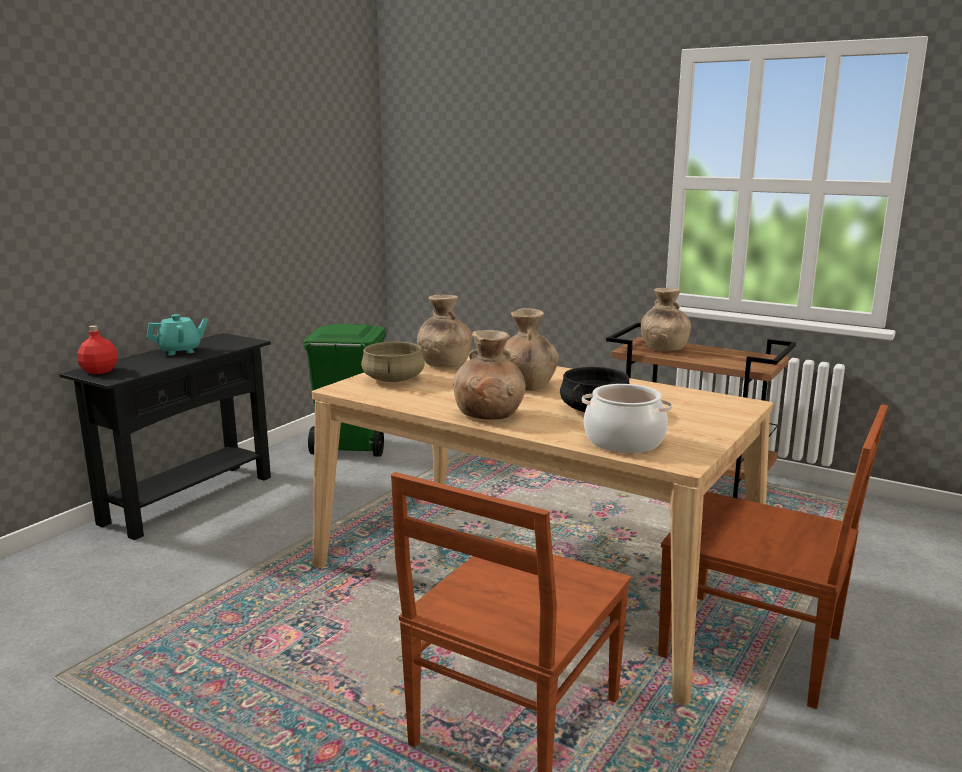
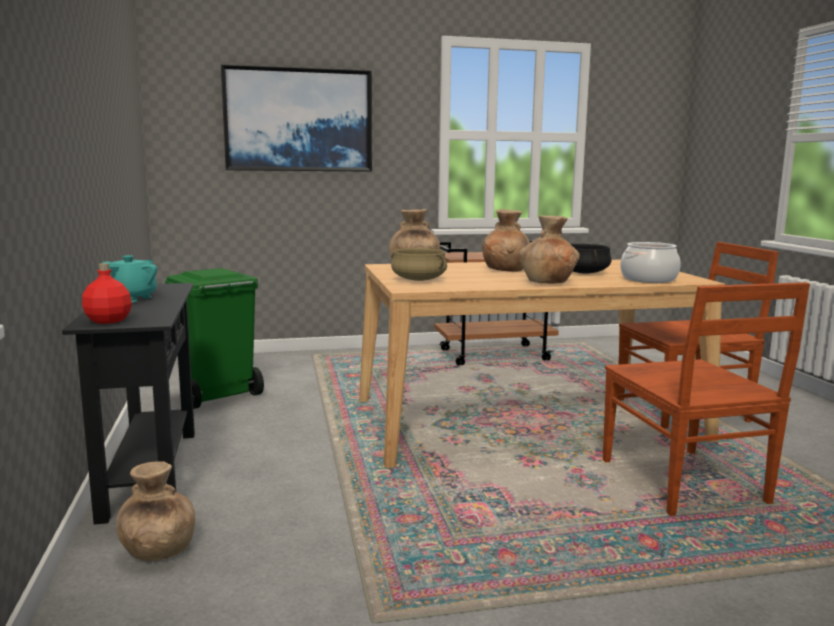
camera: 45 degrees left, 5 degrees down
brown vase [641,288,691,351] -> brown vase moved to [116,461,195,561]
none -> picture [221,64,372,172]

